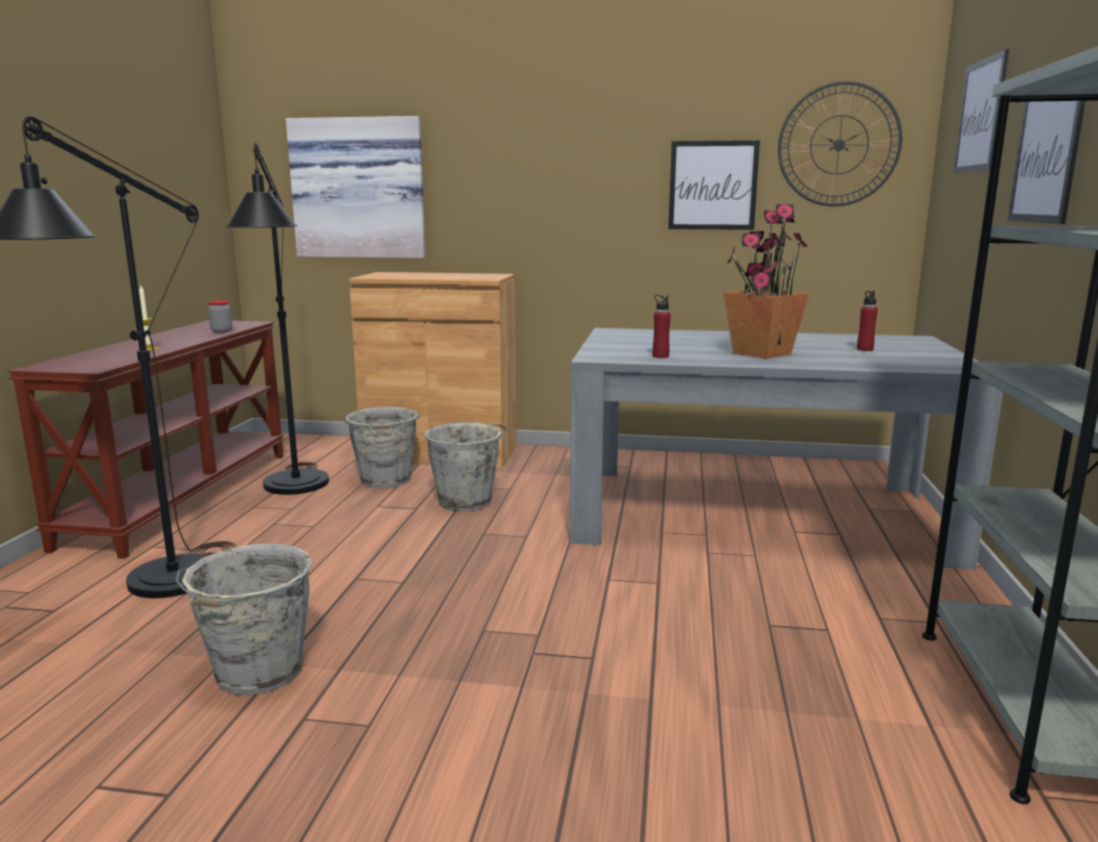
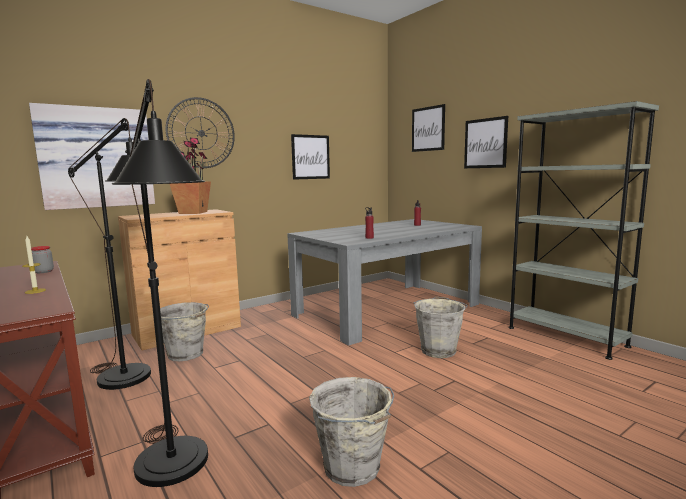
camera: 45 degrees left, 5 degrees down
grey bucket [424,422,509,512] -> grey bucket moved to [414,297,468,358]
potted plant [723,204,810,359] -> potted plant moved to [170,138,211,214]
wall clock [778,81,902,207] -> wall clock moved to [166,97,235,168]

